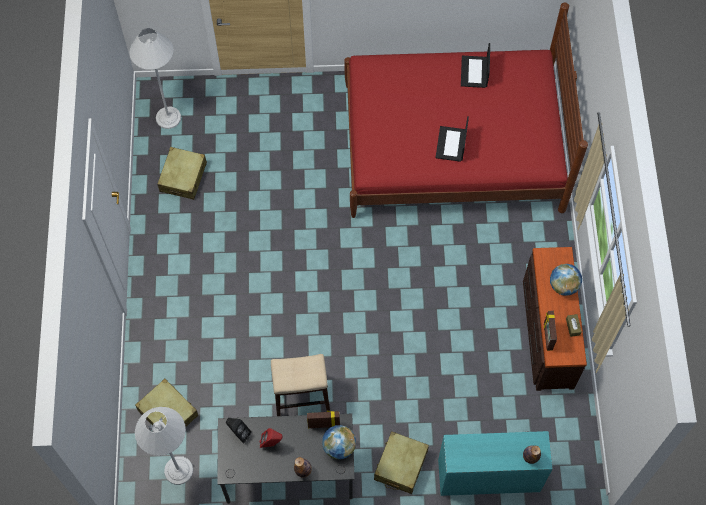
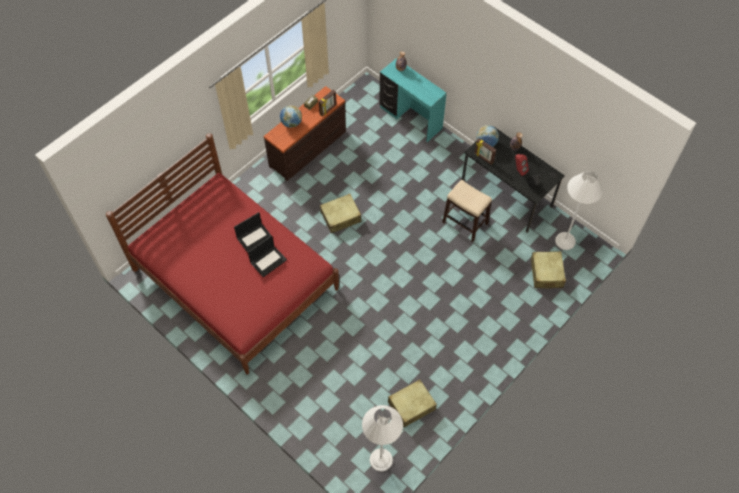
camera: 135 degrees left, 5 degrees down
beige suitcase [374,431,429,494] -> beige suitcase moved to [320,194,362,234]
laptop [461,43,490,88] -> laptop moved to [248,235,287,277]

